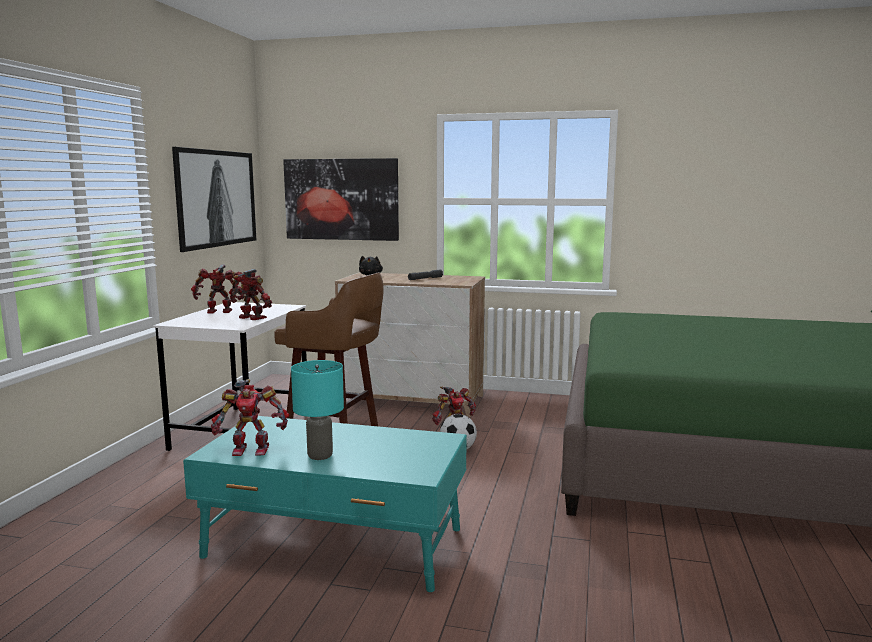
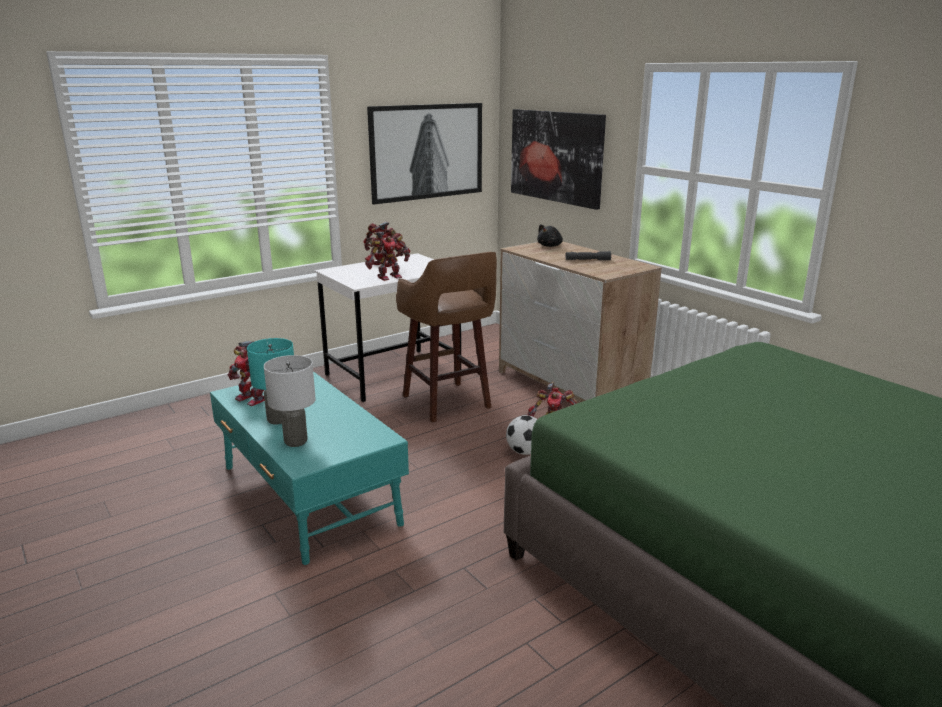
camera: 40 degrees right, 10 degrees up
toy robot [229,269,272,320] -> toy robot turned 75 degrees clockwise [365,232,410,281]
none -> white table lamp [264,355,316,447]

